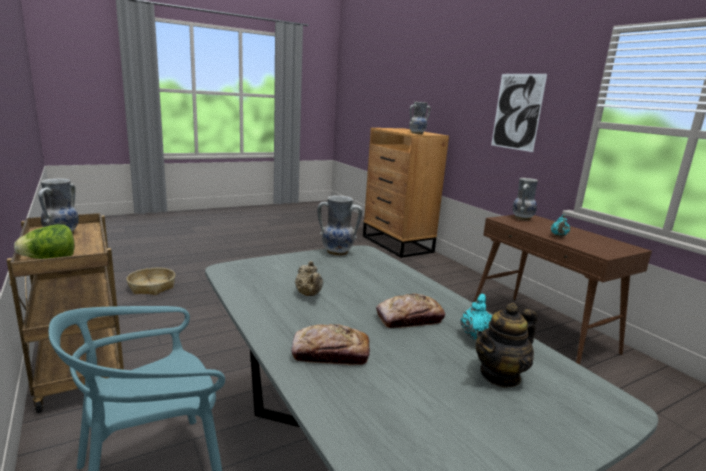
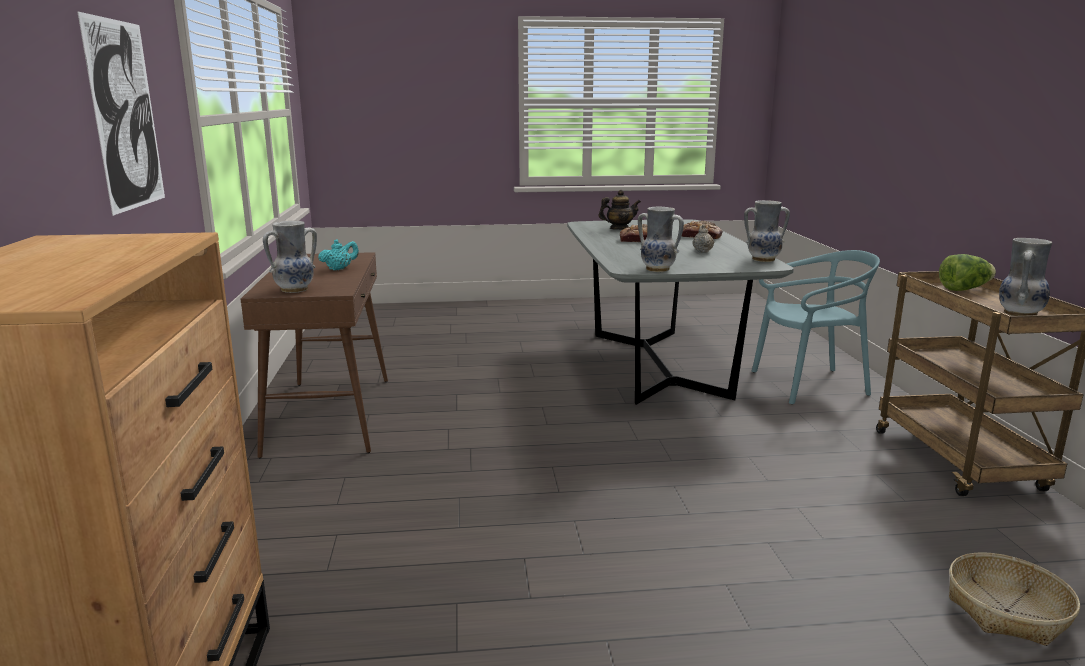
camera: 155 degrees left, 0 degrees up
vase [409,102,431,134] -> vase moved to [744,200,790,262]
turquoise teapot [461,293,492,339] -> none

